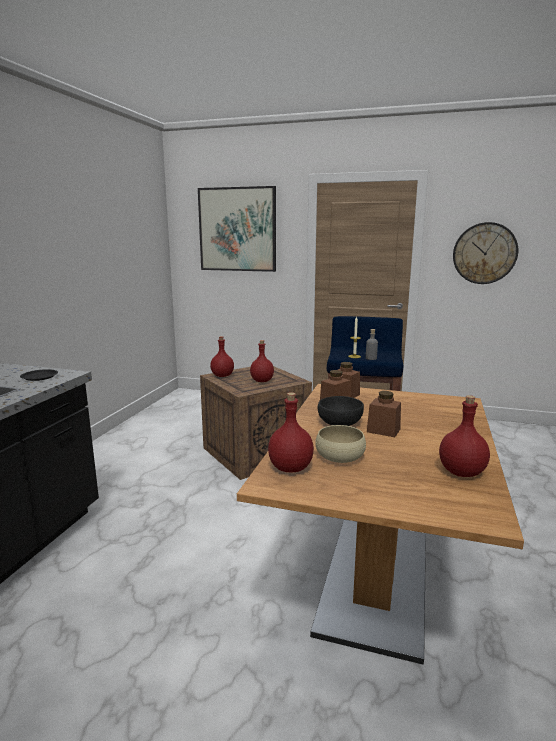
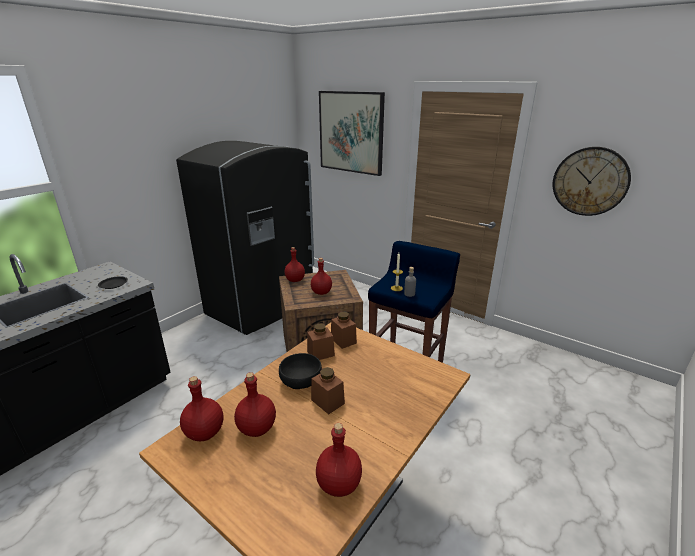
camera: 20 degrees right, 10 degrees up
beige bowl [315,425,366,463] -> red bottle [234,372,276,437]
none -> black fridge [176,141,314,335]

